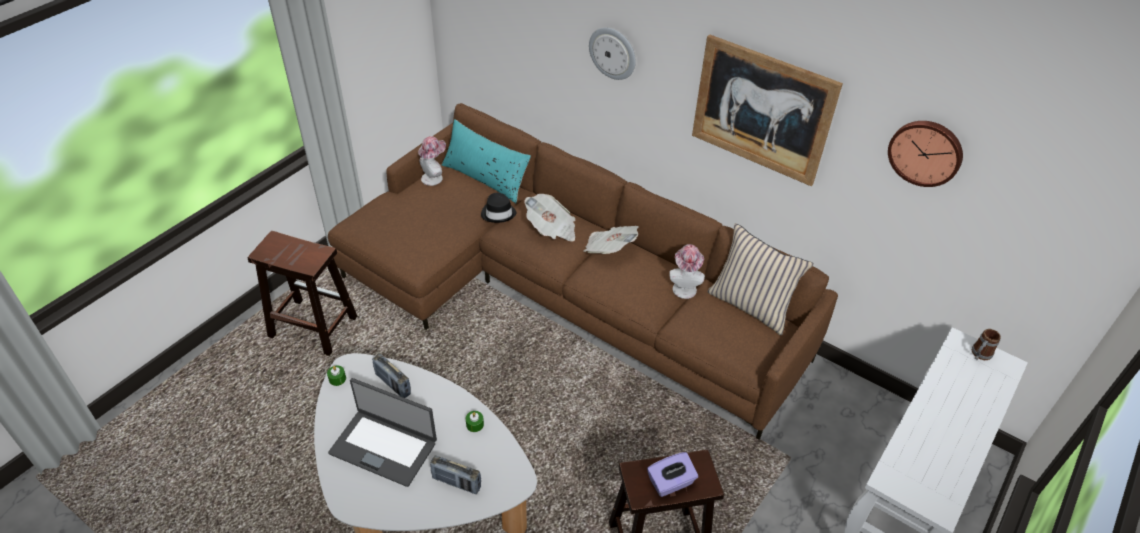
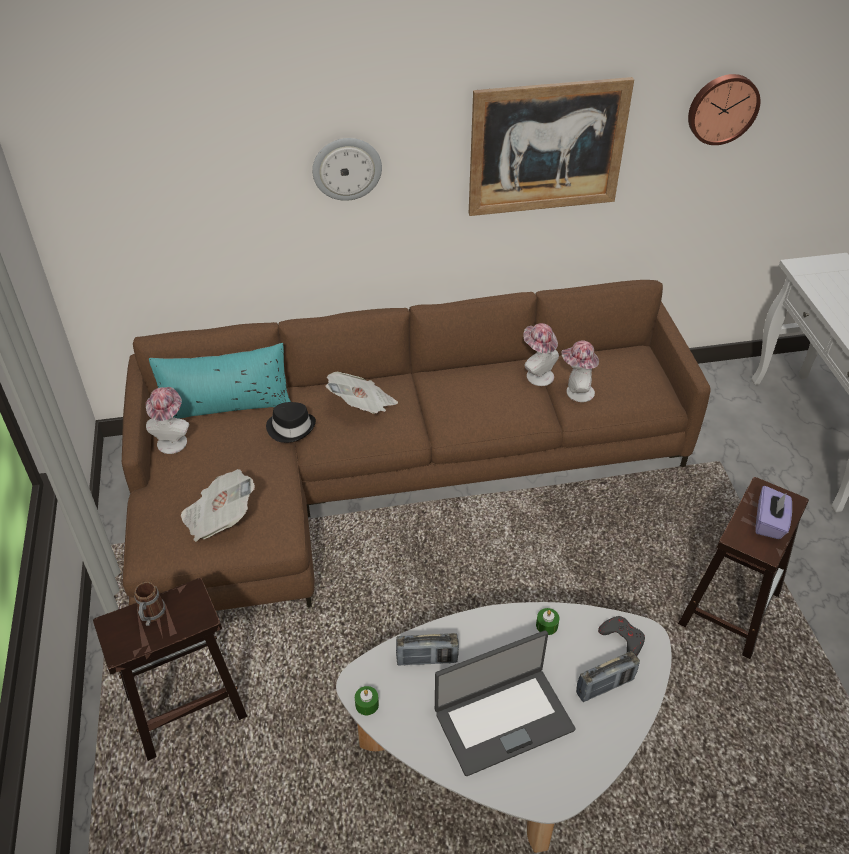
camera: 45 degrees left, 0 degrees up
newspaper [583,226,638,254] -> newspaper moved to [181,469,255,542]
beige pillow [707,223,814,336] -> none
mug [972,329,1001,360] -> mug moved to [134,582,165,626]
none -> hat [562,341,599,402]
none -> grey game controller [598,616,645,656]

